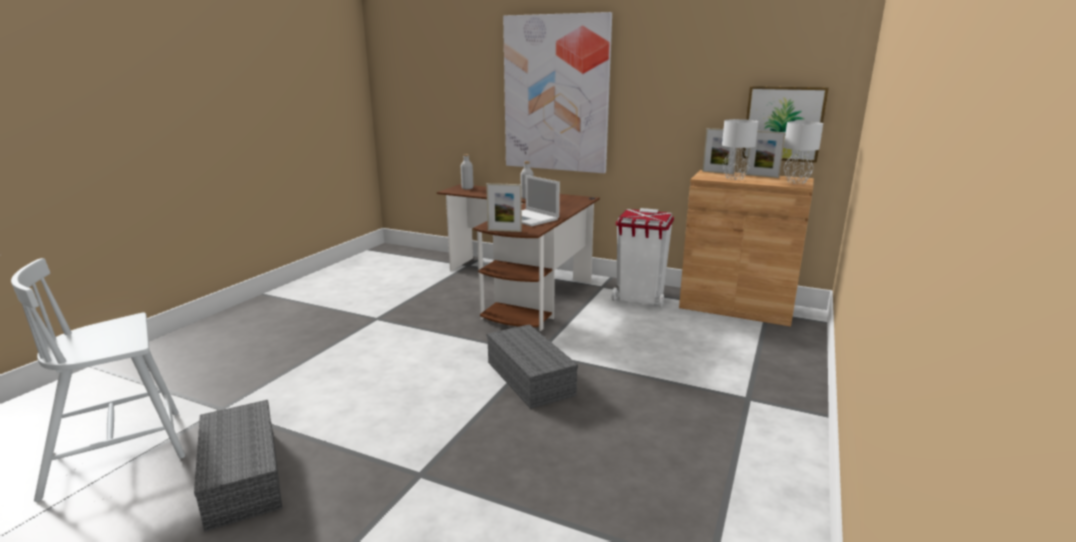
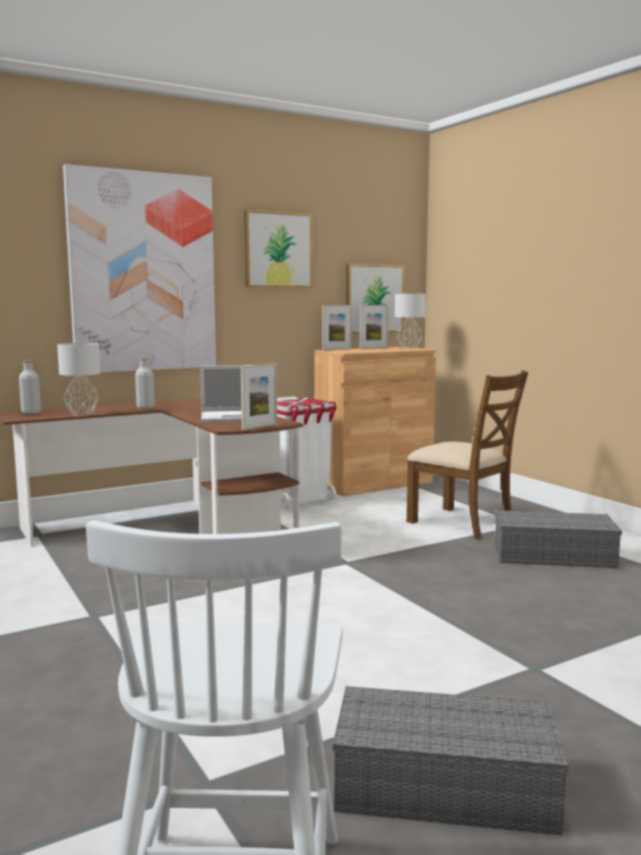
camera: 55 degrees left, 10 degrees down
grey storage box [487,324,578,409] -> grey storage box moved to [495,510,622,568]
grey table lamp [722,119,759,180] -> grey table lamp moved to [57,343,101,415]
none -> picture [244,209,313,288]
none -> brown chair [407,370,528,540]

